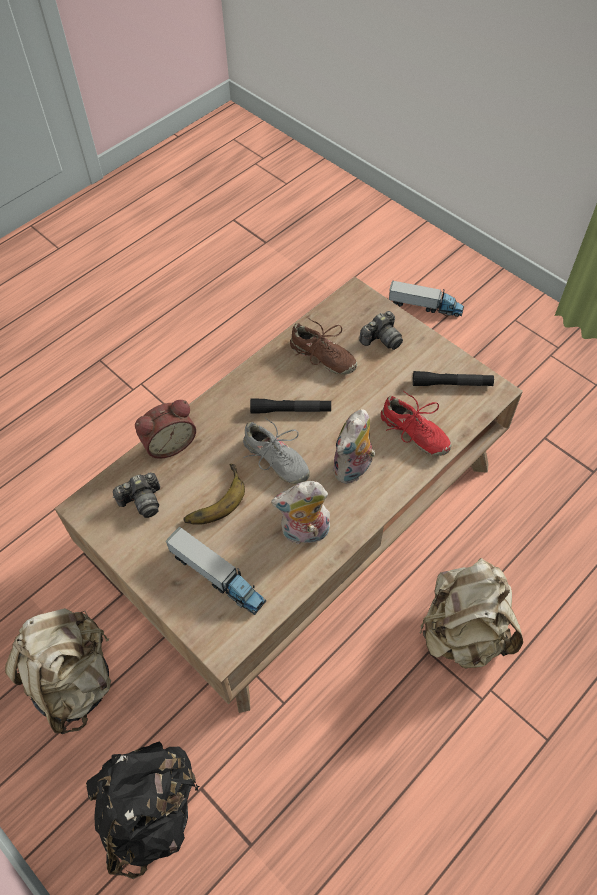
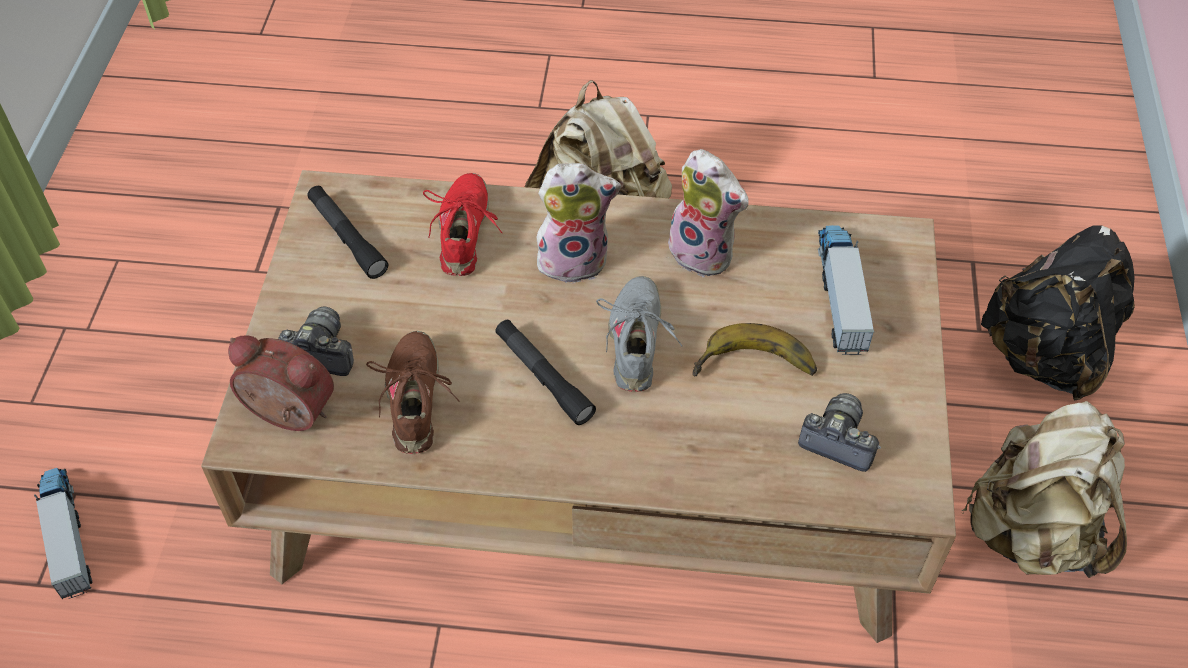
camera: 130 degrees left, 5 degrees down
alarm clock [135,400,196,459] -> alarm clock moved to [228,336,334,431]

